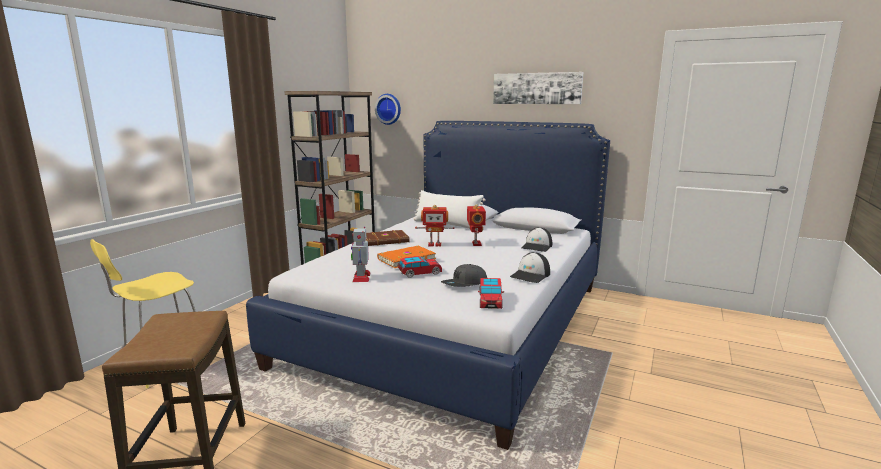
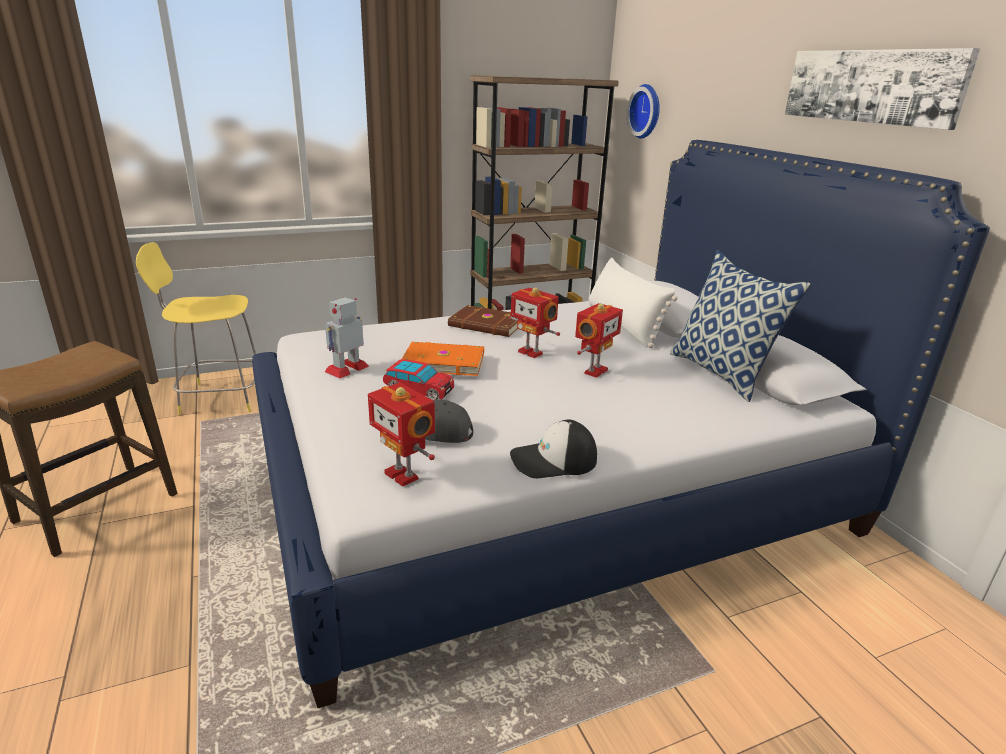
camera: 40 degrees right, 10 degrees up
toy car [478,278,504,309] -> toy robot [368,382,435,487]
cap [521,227,552,252] -> none
none -> pillow [670,251,811,402]

